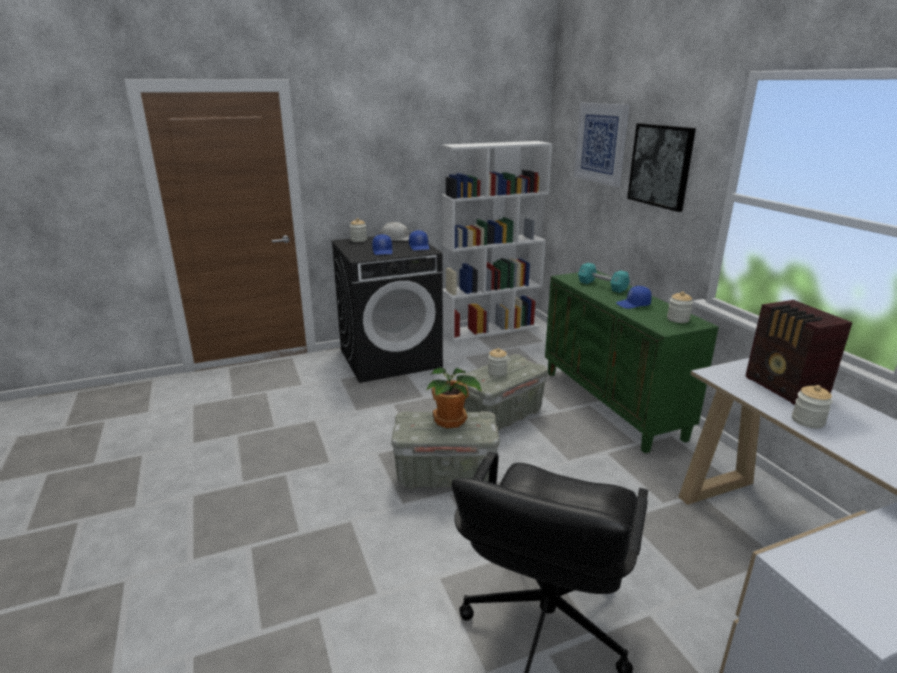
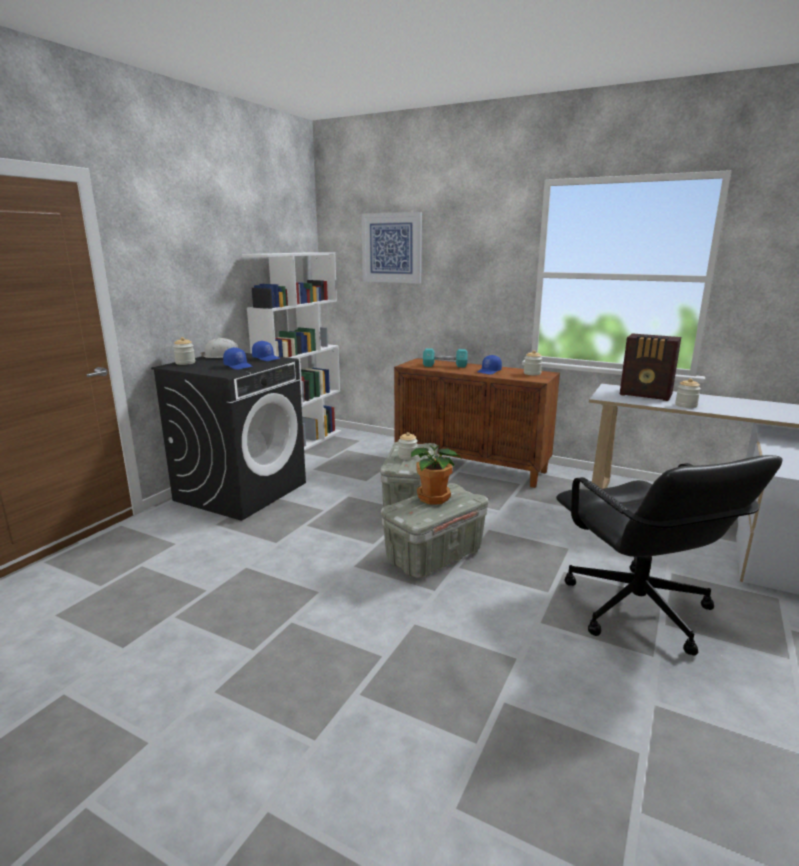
camera: 40 degrees left, 5 degrees down
green cabinet [545,270,719,453] -> brown cabinet [394,358,560,488]
picture [627,123,696,212] -> none

